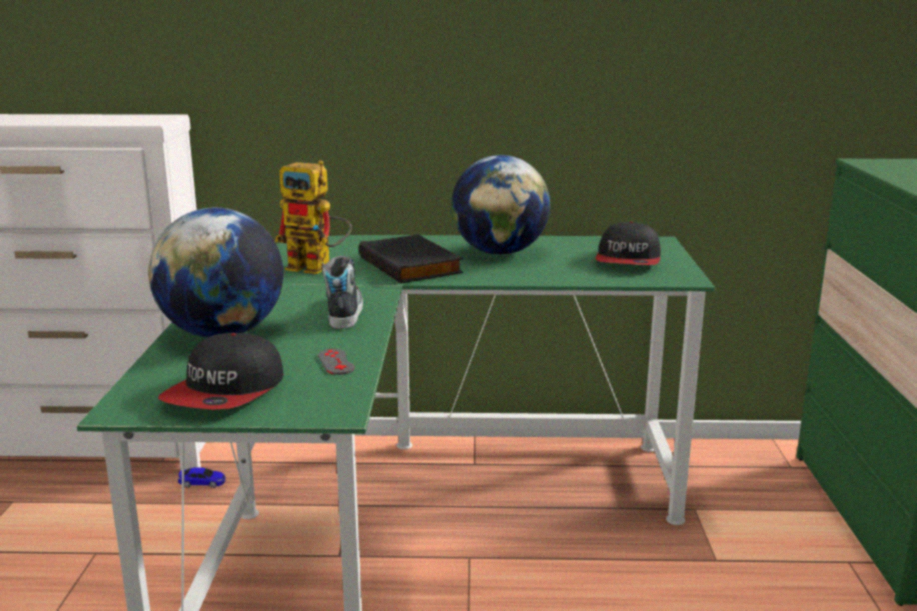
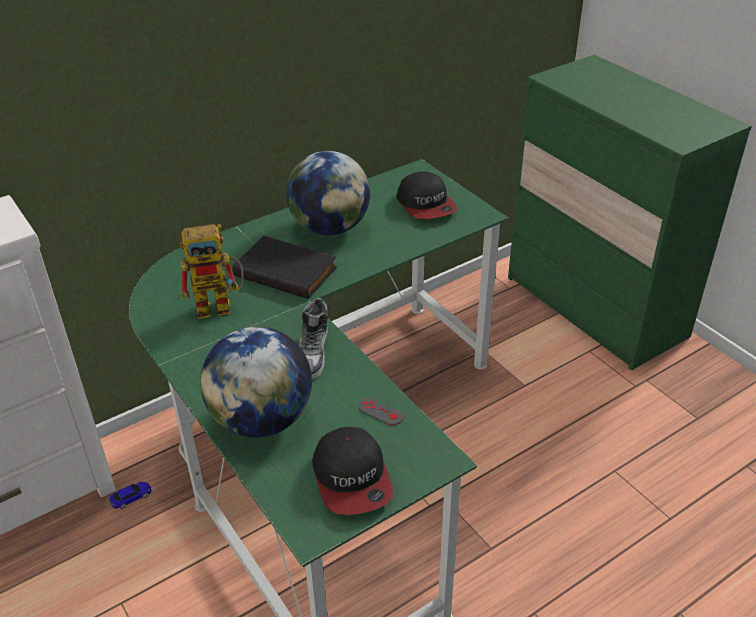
camera: 35 degrees left, 20 degrees up
shoe [322,256,363,329] -> shoe turned 135 degrees counterclockwise [299,298,328,379]

